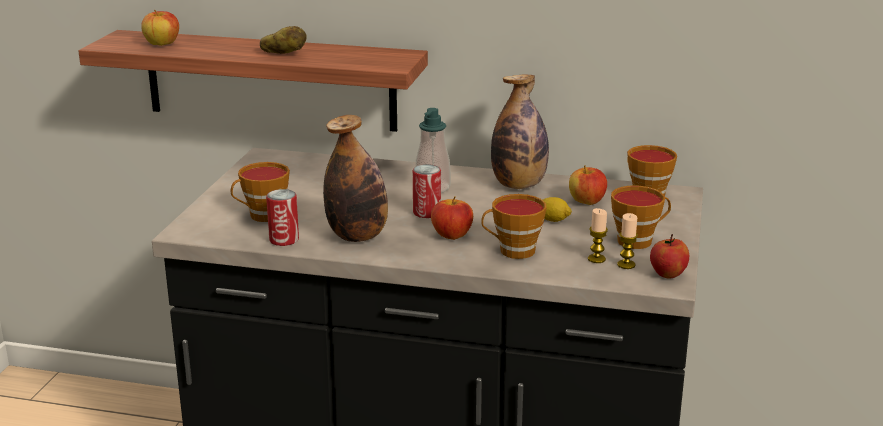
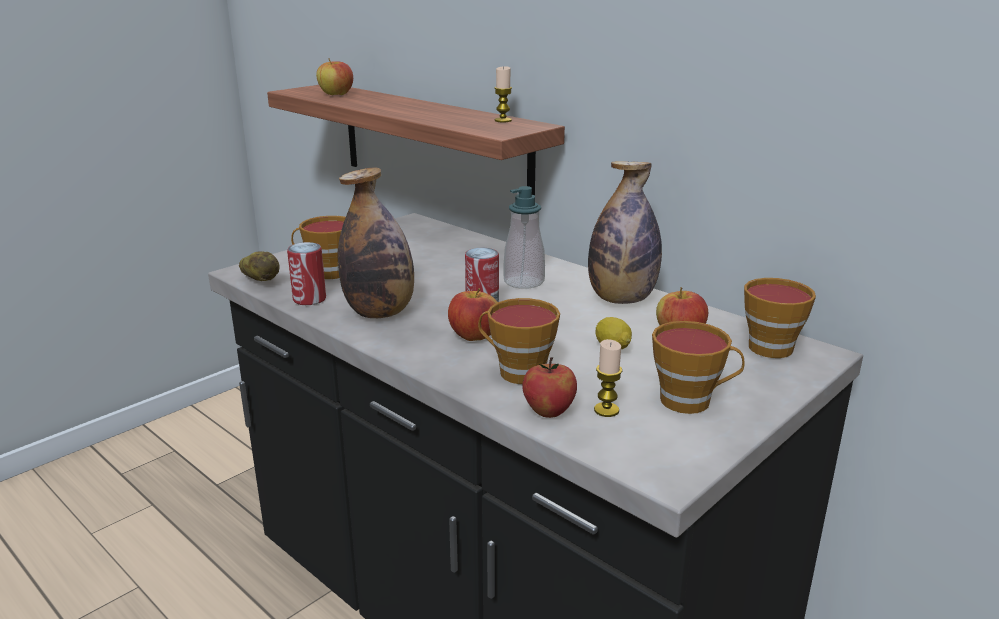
camera: 30 degrees right, 0 degrees up
potato [260,26,307,54] -> potato moved to [239,251,280,281]
candle [617,213,638,269] -> candle moved to [494,66,512,122]
apple [650,234,689,279] -> apple moved to [522,357,577,418]

